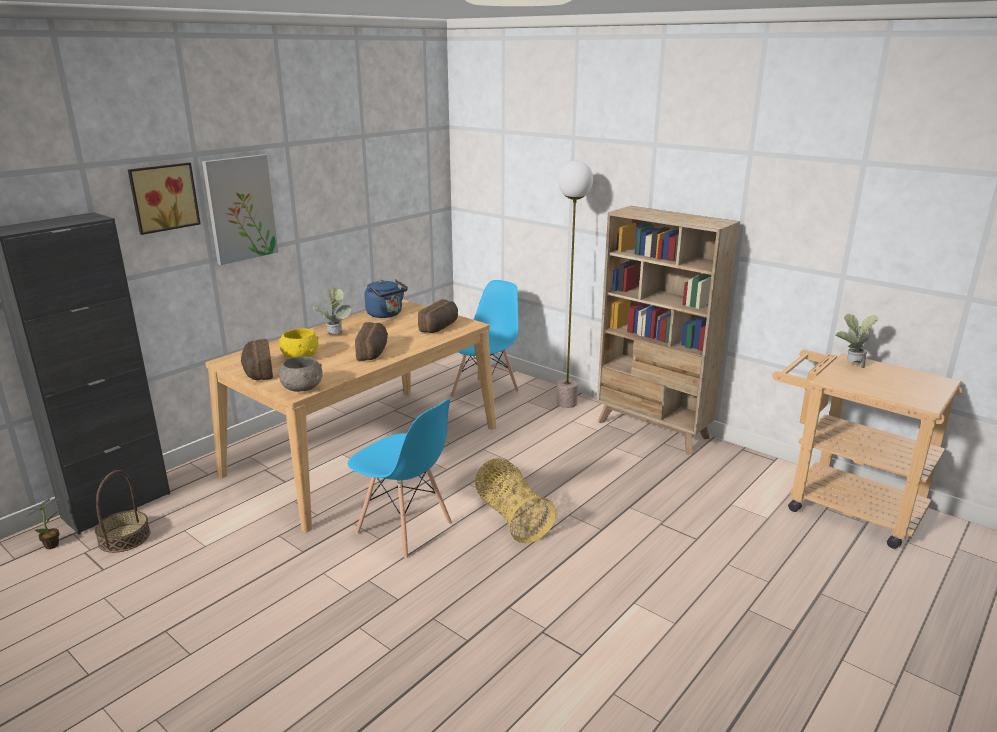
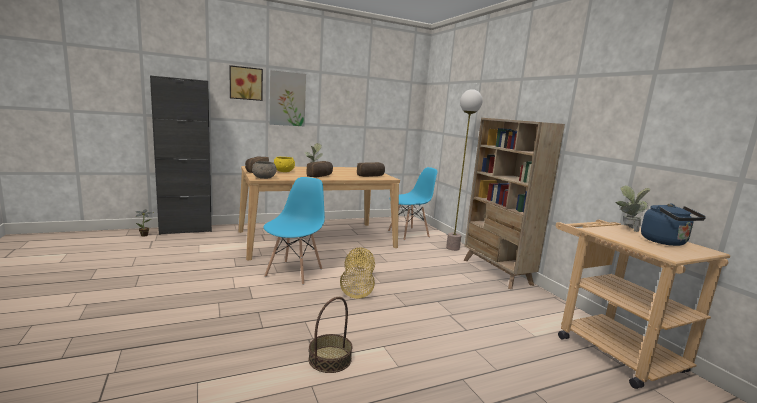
camera: 25 degrees right, 10 degrees down
basket [95,470,150,553] -> basket moved to [308,297,352,373]
blue chair [348,399,452,558] -> blue chair turned 135 degrees counterclockwise [263,177,325,285]
blue kettle [364,279,408,318] -> blue kettle moved to [641,203,706,246]

